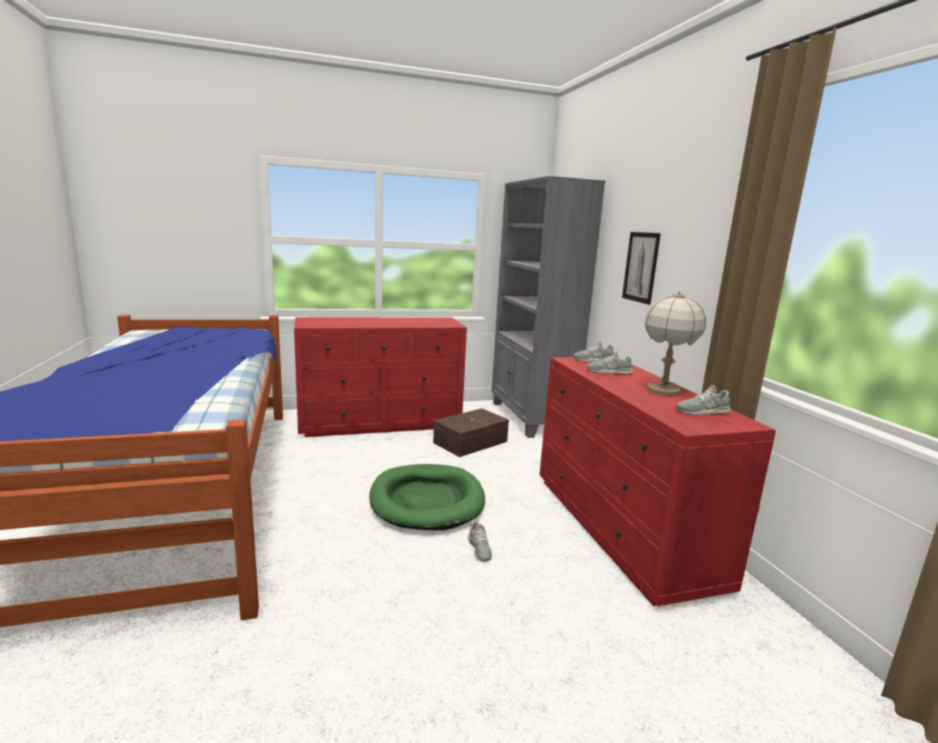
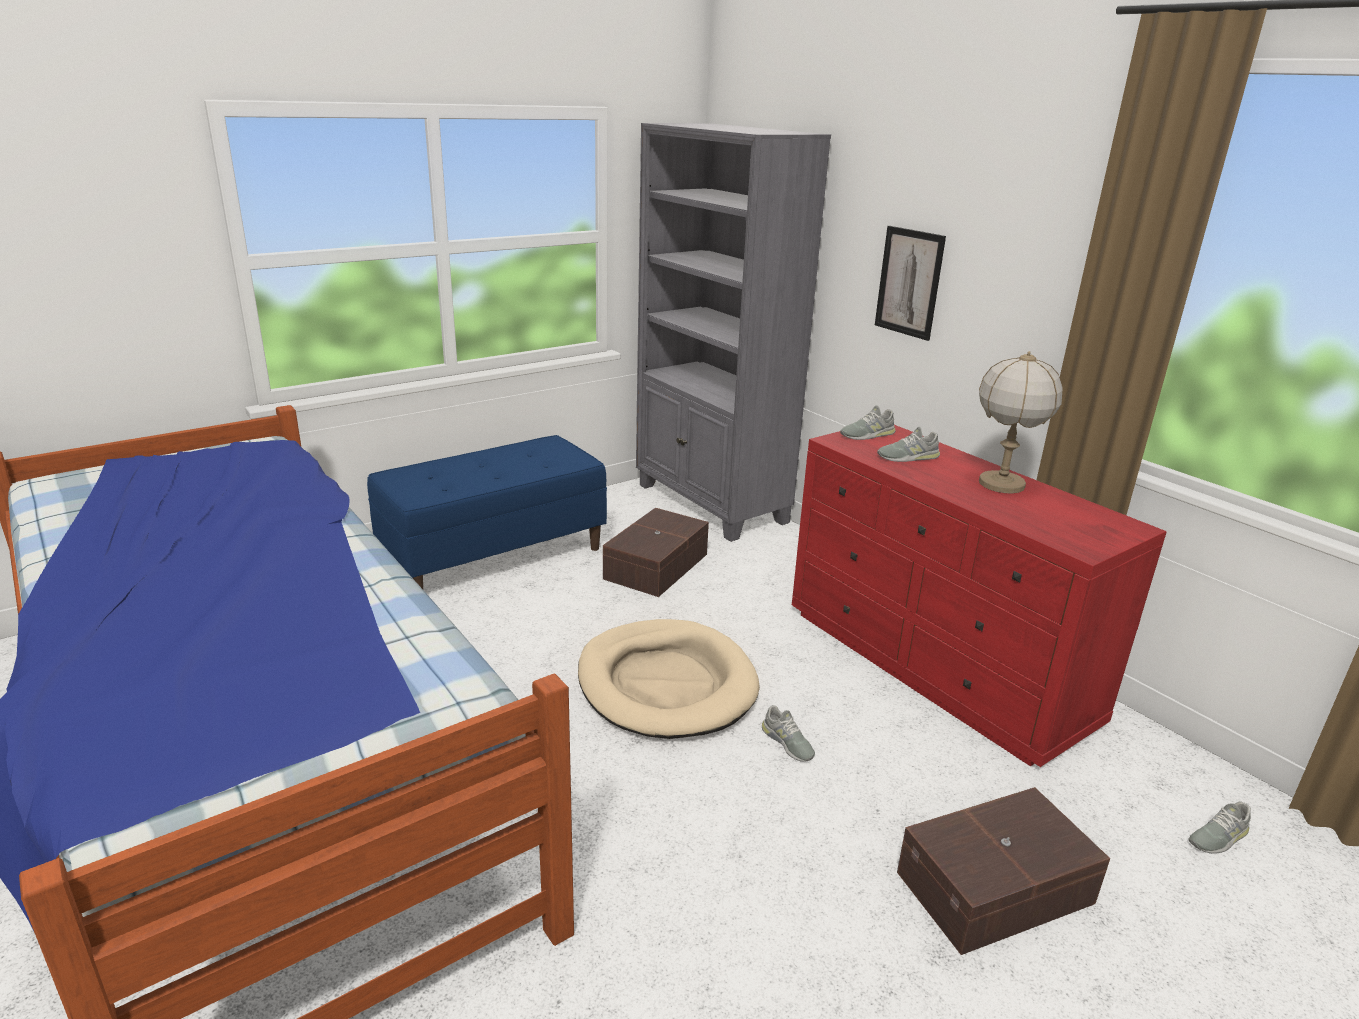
camera: 20 degrees left, 10 degrees up
red dresser [294,317,467,437] -> blue bench [367,435,607,589]
green dog bed [369,464,485,530] -> beige dog bed [578,619,760,739]
grey shoe [676,385,731,415] -> grey shoe moved to [1188,801,1251,854]
none -> brown storage box [897,787,1110,955]

